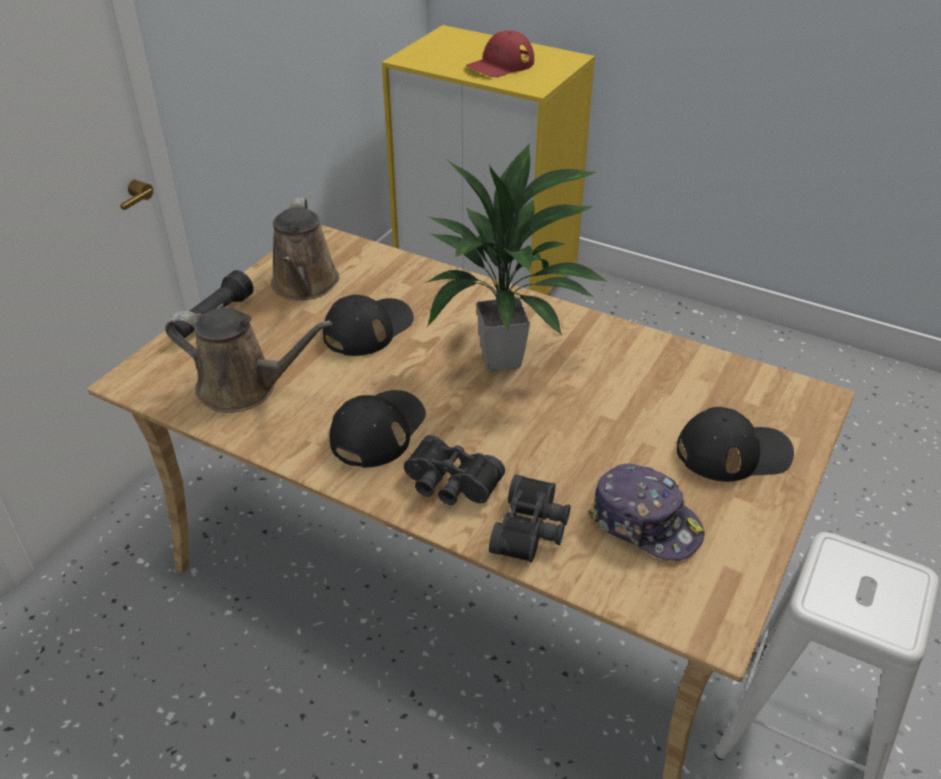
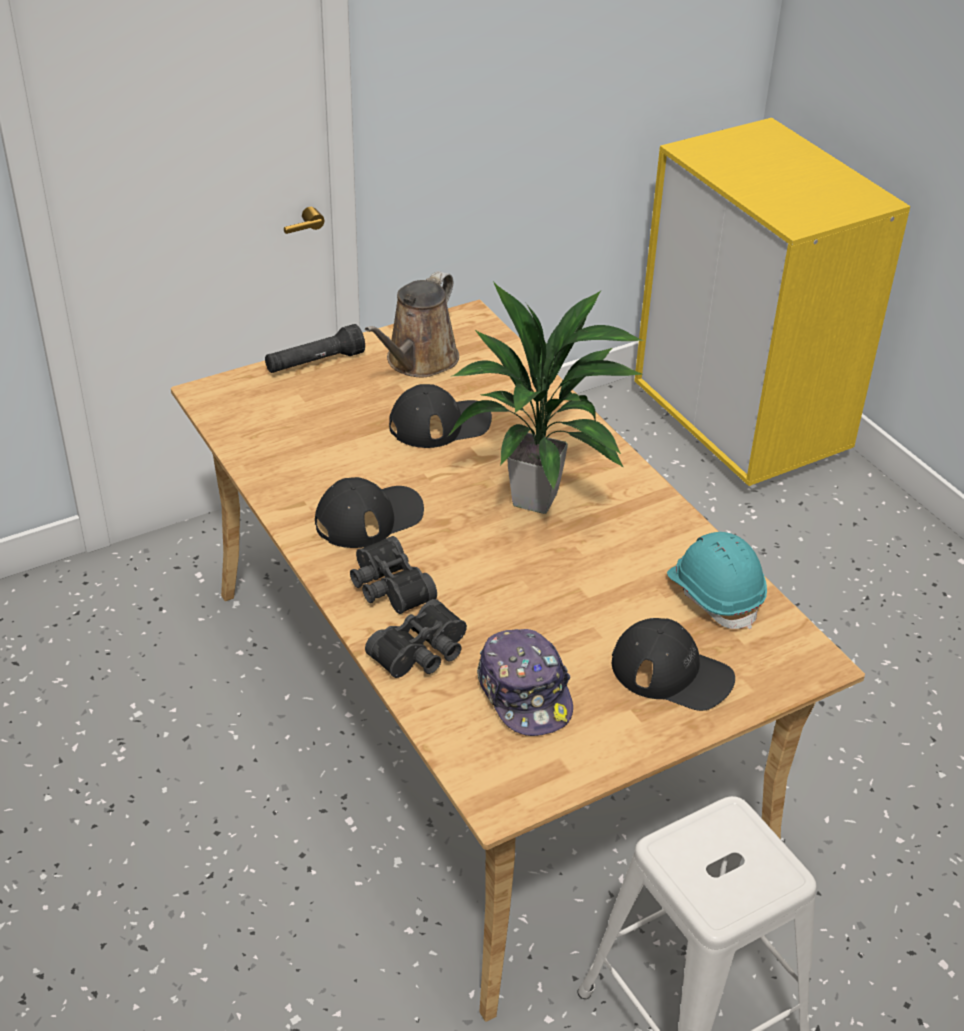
camera: 30 degrees right, 0 degrees up
brown watering can [165,308,333,413] -> none
red cap [466,30,534,77] -> none
none -> turquoise hard hat [667,532,767,629]

